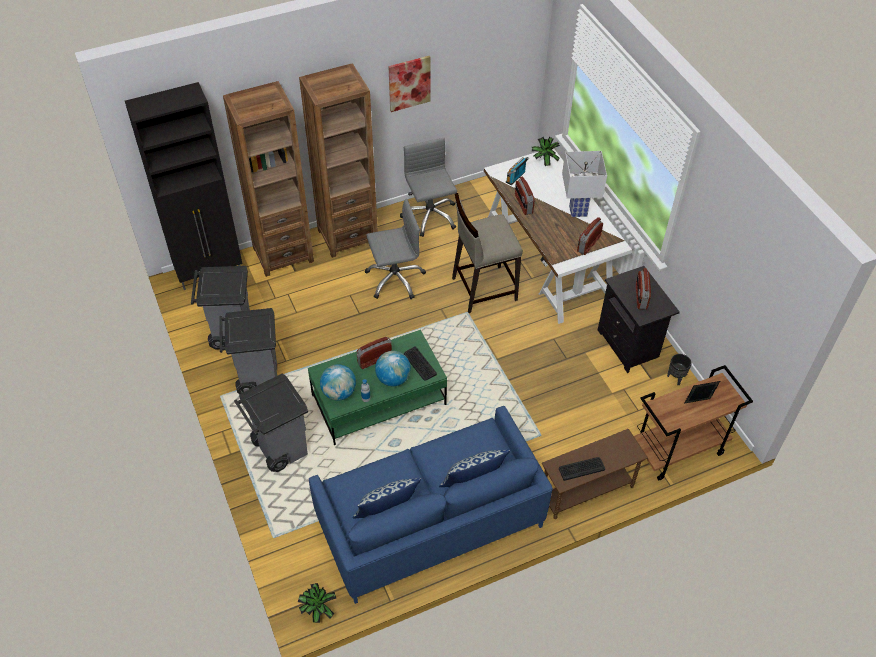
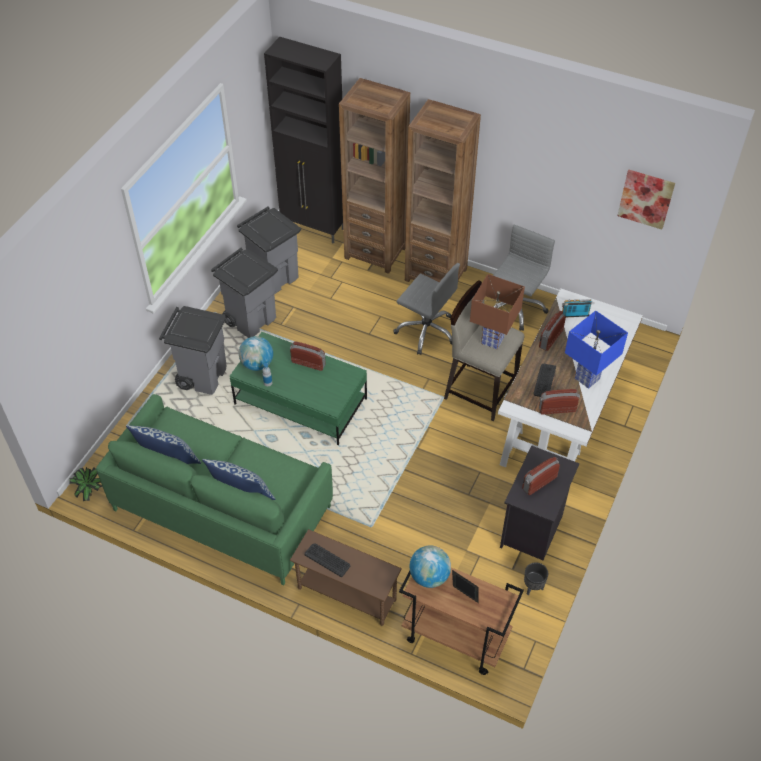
camera: 50 degrees right, 0 degrees up
blue sofa [309,406,553,604] -> green sofa [96,394,333,585]
globe [375,351,411,386] -> globe moved to [409,545,451,588]
picture [388,56,431,112] -> picture moved to [617,170,675,230]
keyboard [404,346,437,381] -> keyboard moved to [534,364,556,397]
potted plant [532,137,560,166] -> none
white table lamp [562,151,607,217] -> blue table lamp [565,311,628,389]
none -> brown table lamp [470,274,525,349]

